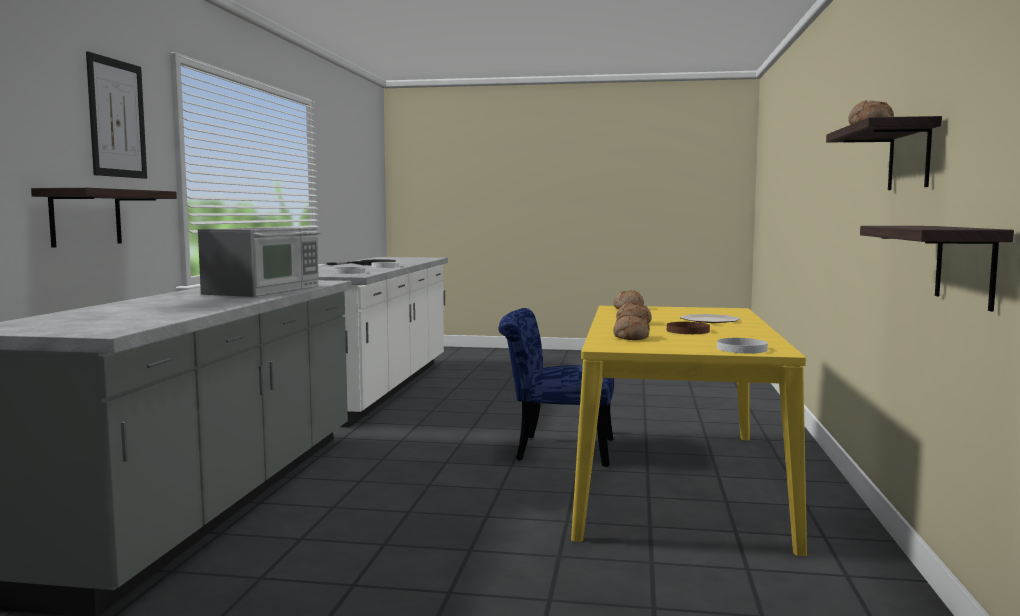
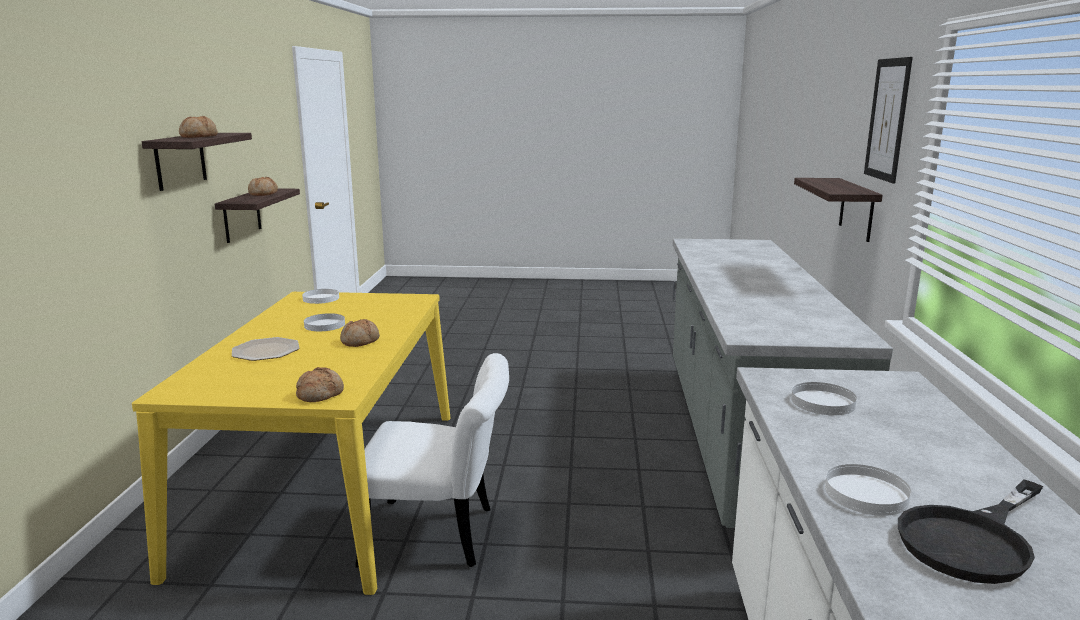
camera: 175 degrees right, 10 degrees up
microwave [198,227,321,297] -> none
blue chair [499,308,614,467] -> white chair [356,353,509,568]
bread [613,315,650,340] -> bread moved to [248,177,278,196]
brown plate [667,322,710,334] -> white plate [304,313,345,331]

